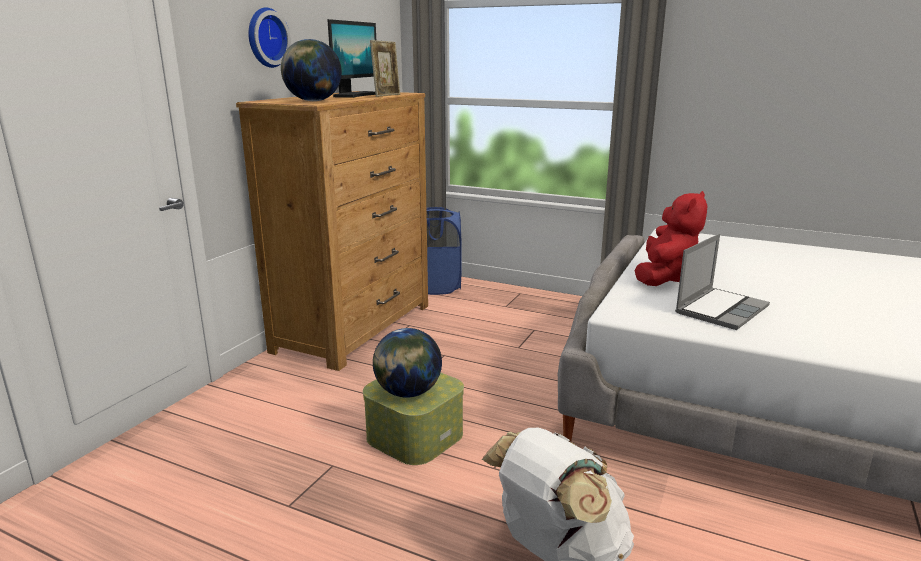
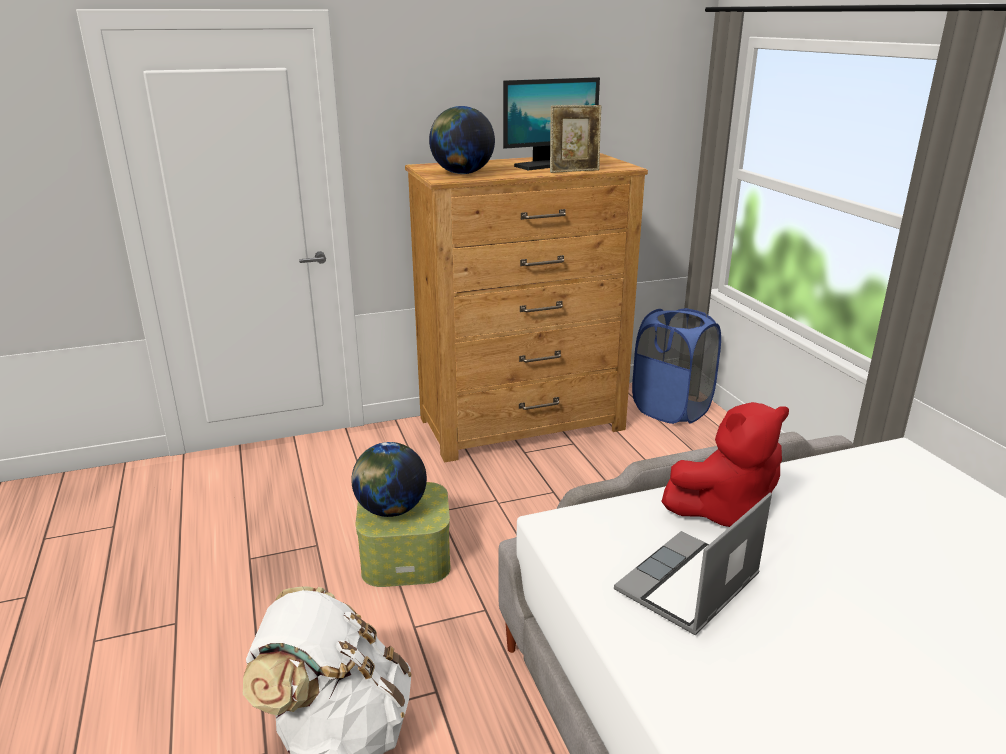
camera: 45 degrees right, 5 degrees up
wall clock [248,7,291,68] -> none
laptop [675,233,770,330] -> laptop turned 135 degrees clockwise [614,493,772,636]

